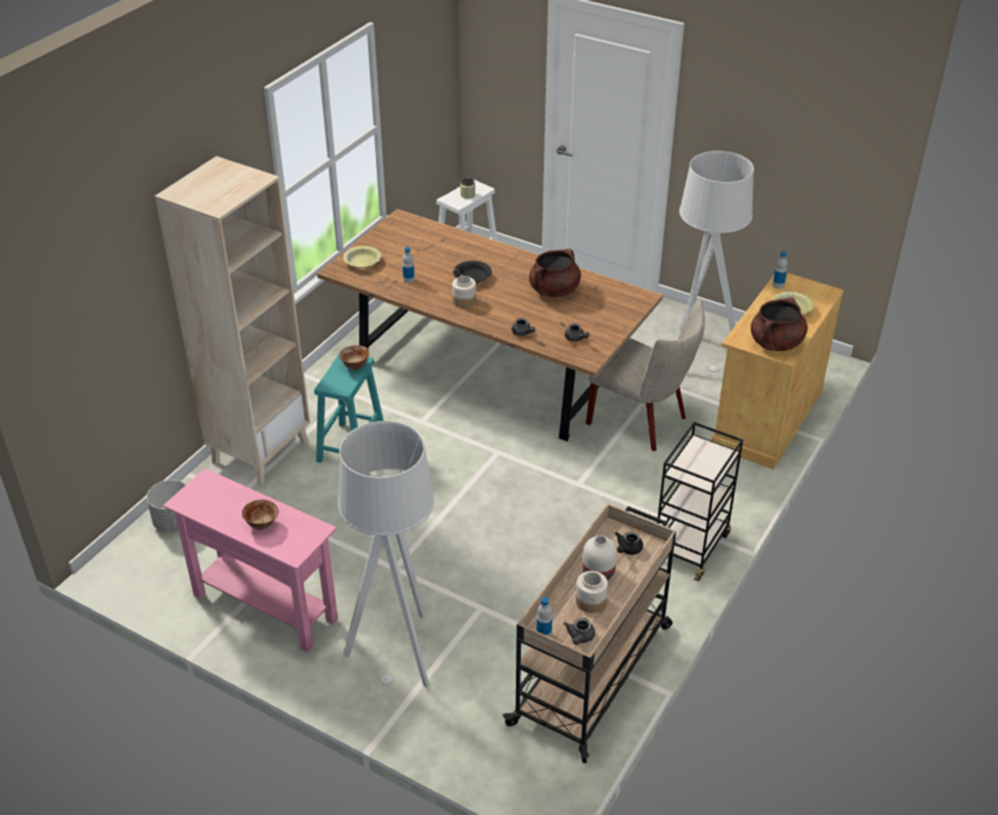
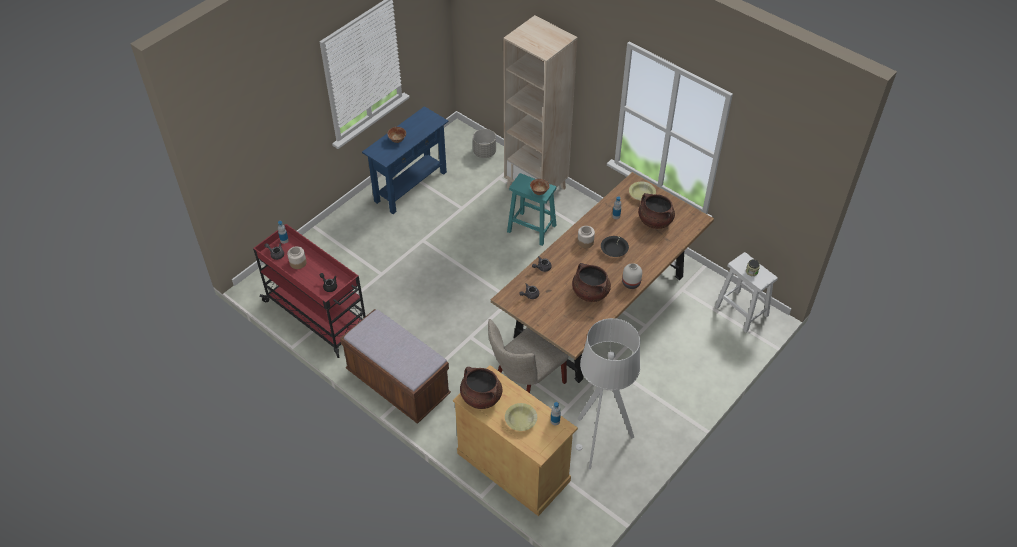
camera: 100 degrees right, 10 degrees up
pink console table [163,468,338,653] -> blue console table [362,106,448,214]
grey floor lamp [338,421,434,688] -> none
beige cart [503,504,676,763] -> red cart [253,224,366,358]
white vase [582,536,617,580] -> white vase moved to [622,263,642,289]
black cart [657,422,743,581] -> brown bench [340,309,451,424]
none -> brown cooking pot [638,193,675,229]

